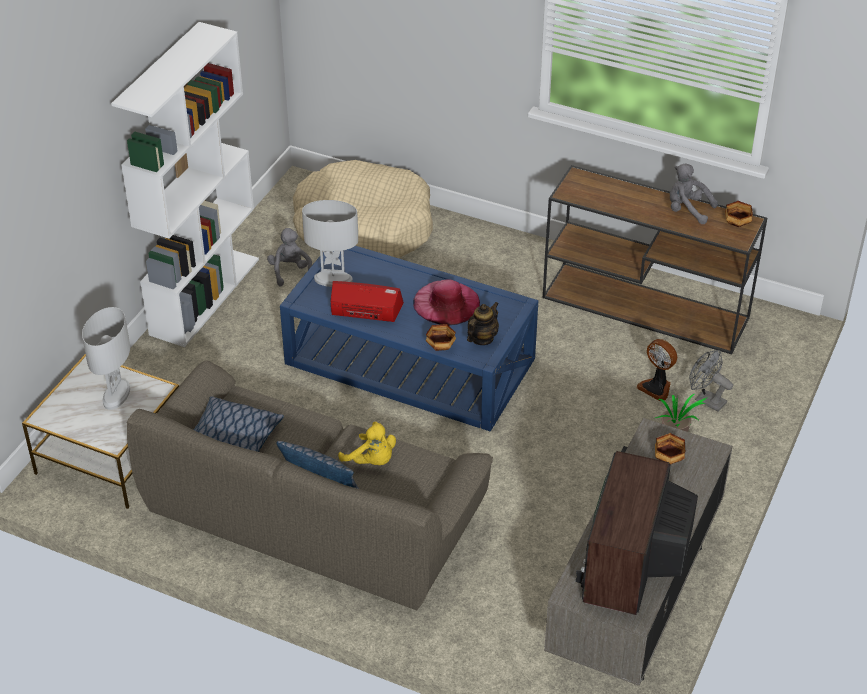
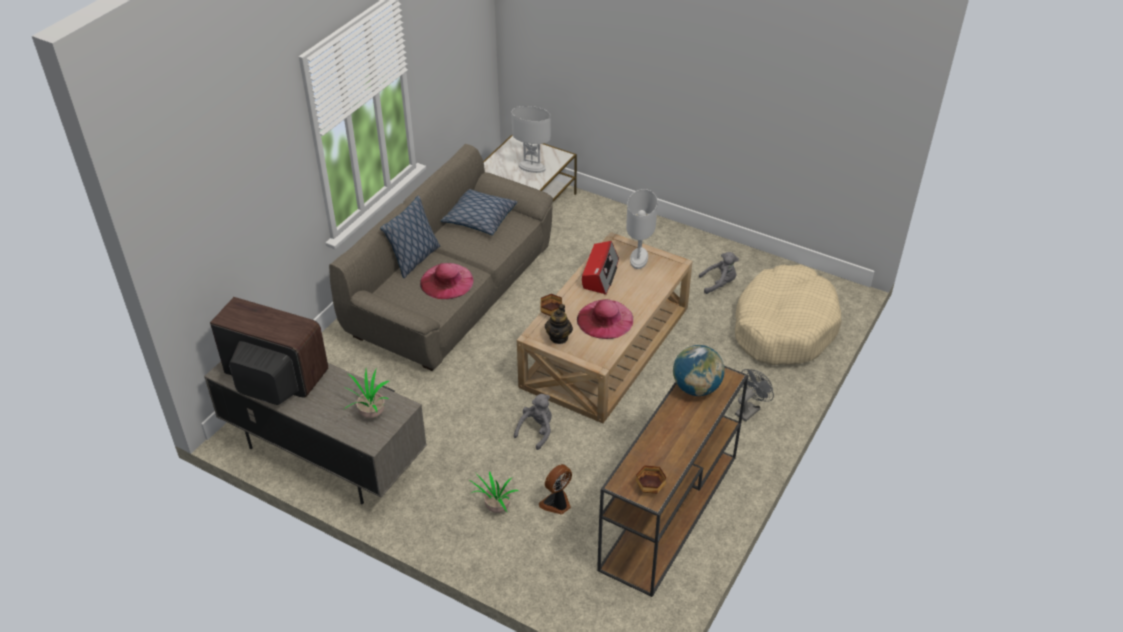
camera: 95 degrees right, 0 degrees up
white bookcase [111,22,259,347] -> none
blue coffee table [280,246,538,431] -> beige coffee table [517,232,692,423]
yellow plush toy [338,422,396,465] -> pink hat [420,263,474,299]
teapot [467,302,499,345] -> teapot turned 60 degrees clockwise [545,304,573,344]
bowl [655,433,685,465] -> potted plant [343,370,390,419]
grey plush toy [670,163,718,224] -> grey plush toy moved to [514,394,552,450]
grey fan [689,350,733,412] -> grey fan moved to [735,369,774,422]
none -> globe [673,345,724,396]

